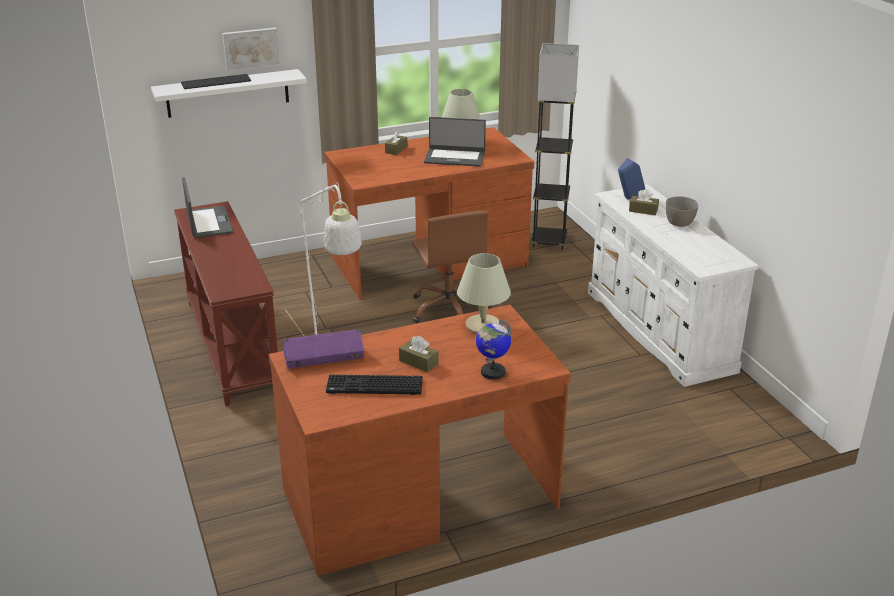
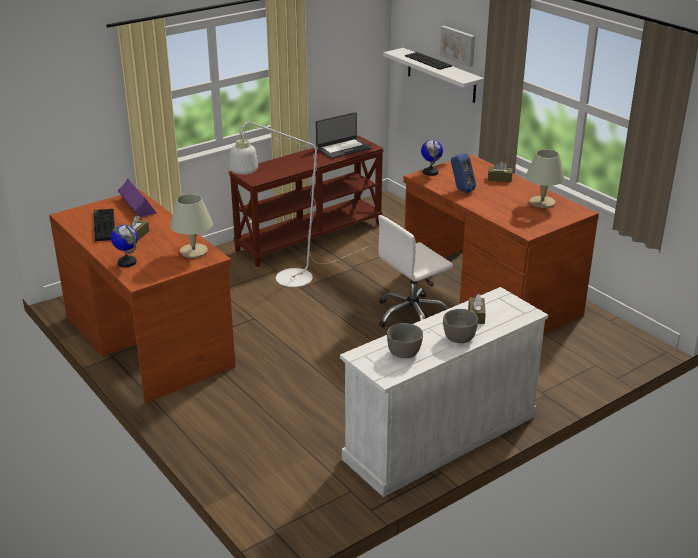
camera: 75 degrees right, 0 degrees up
brown office chair [412,210,492,323] -> white office chair [378,215,453,327]
laptop [424,117,486,167] -> none
grey floor lamp [531,43,579,250] -> none
blue speaker [618,158,645,200] -> blue speaker moved to [451,153,476,193]
none -> grey bowl [387,323,423,358]
none -> globe [421,140,443,176]

